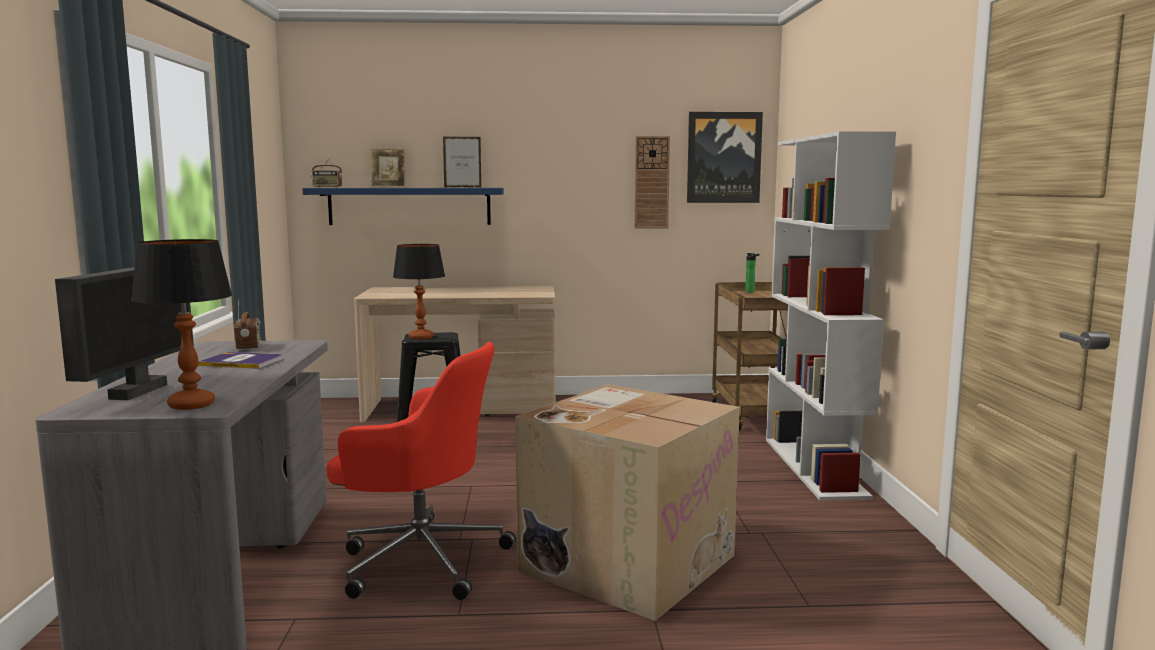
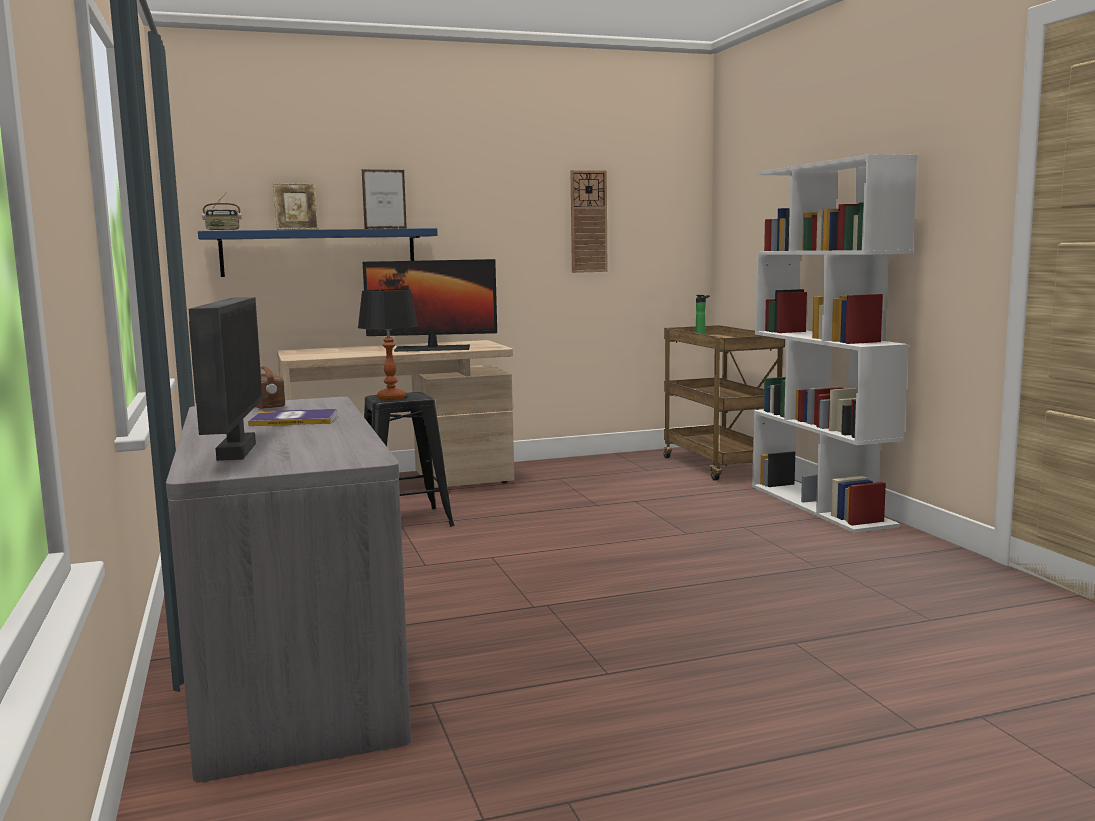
camera: 15 degrees left, 0 degrees up
table lamp [131,239,232,410] -> none
red office chair [327,342,516,600] -> none
cardboard box [515,384,740,621] -> none
picture [687,112,763,203] -> none
none -> monitor [363,259,497,352]

